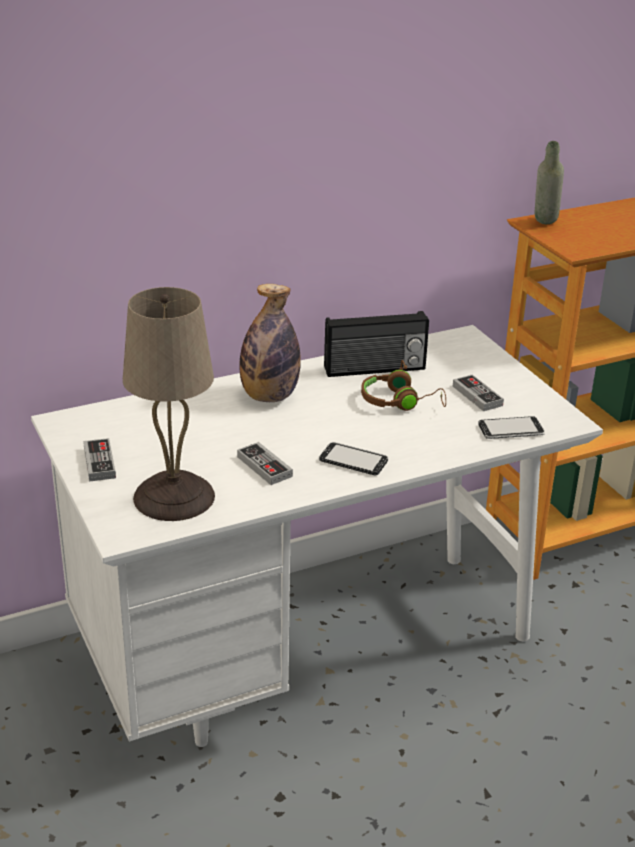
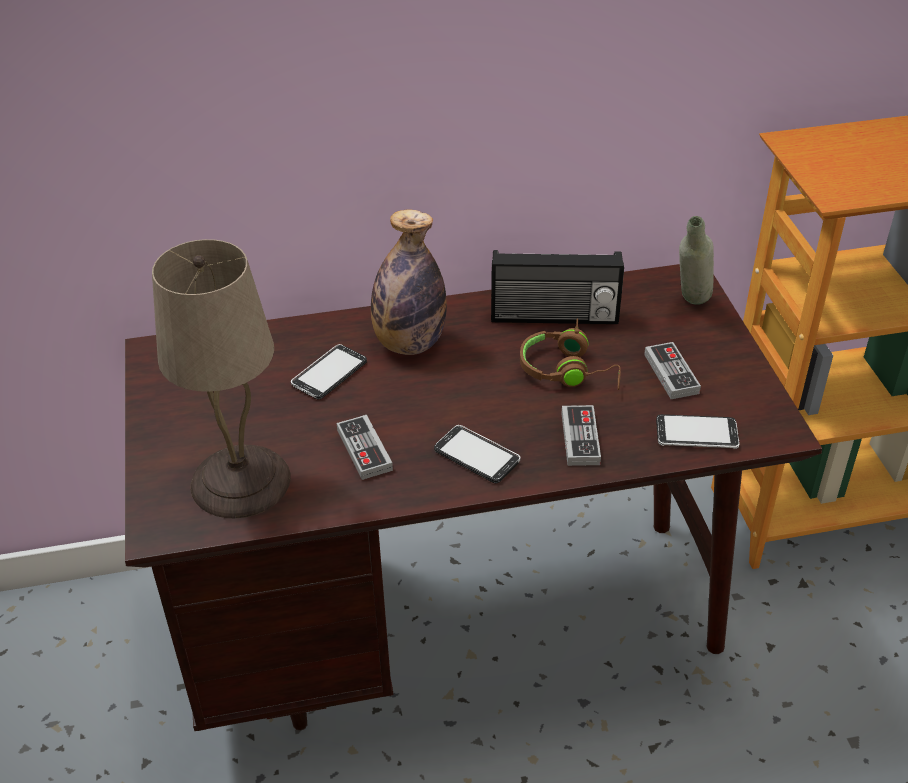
camera: 15 degrees right, 10 degrees up
white desk [31,325,603,747] -> brown desk [125,264,822,731]
game controller [83,438,116,482] -> game controller moved to [561,405,601,466]
grey bottle [535,141,564,224] -> grey bottle moved to [679,216,714,305]
none -> phone [291,344,367,400]

